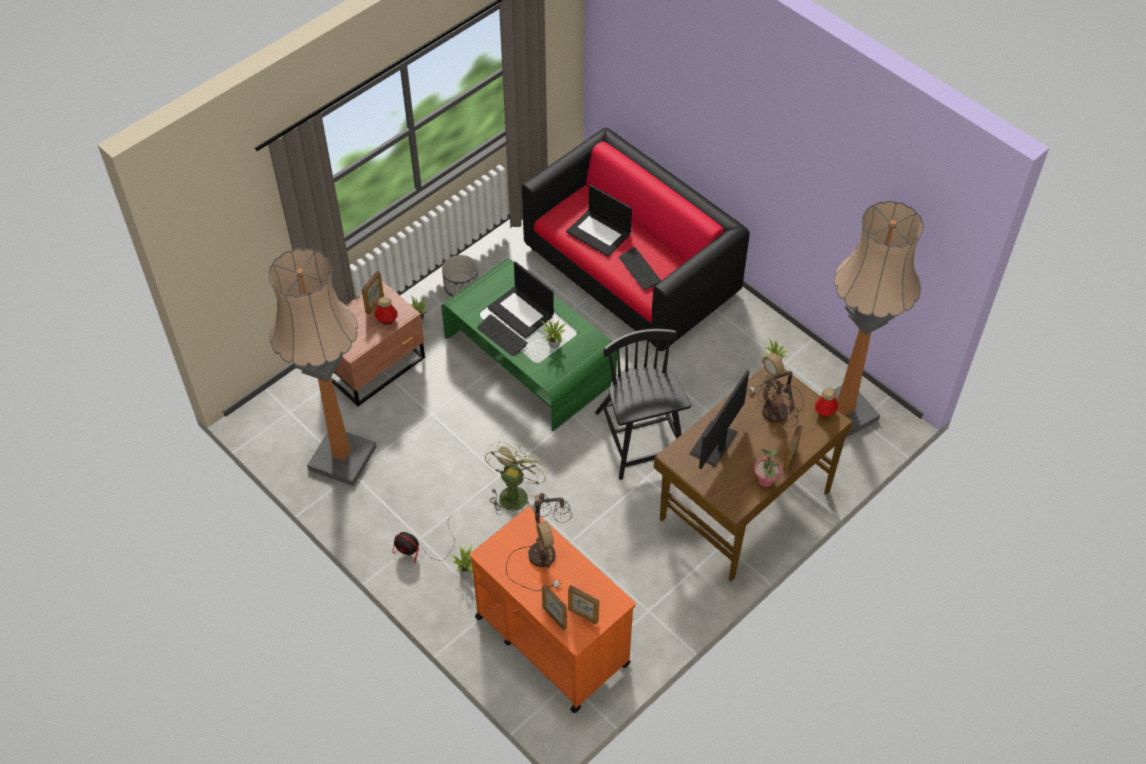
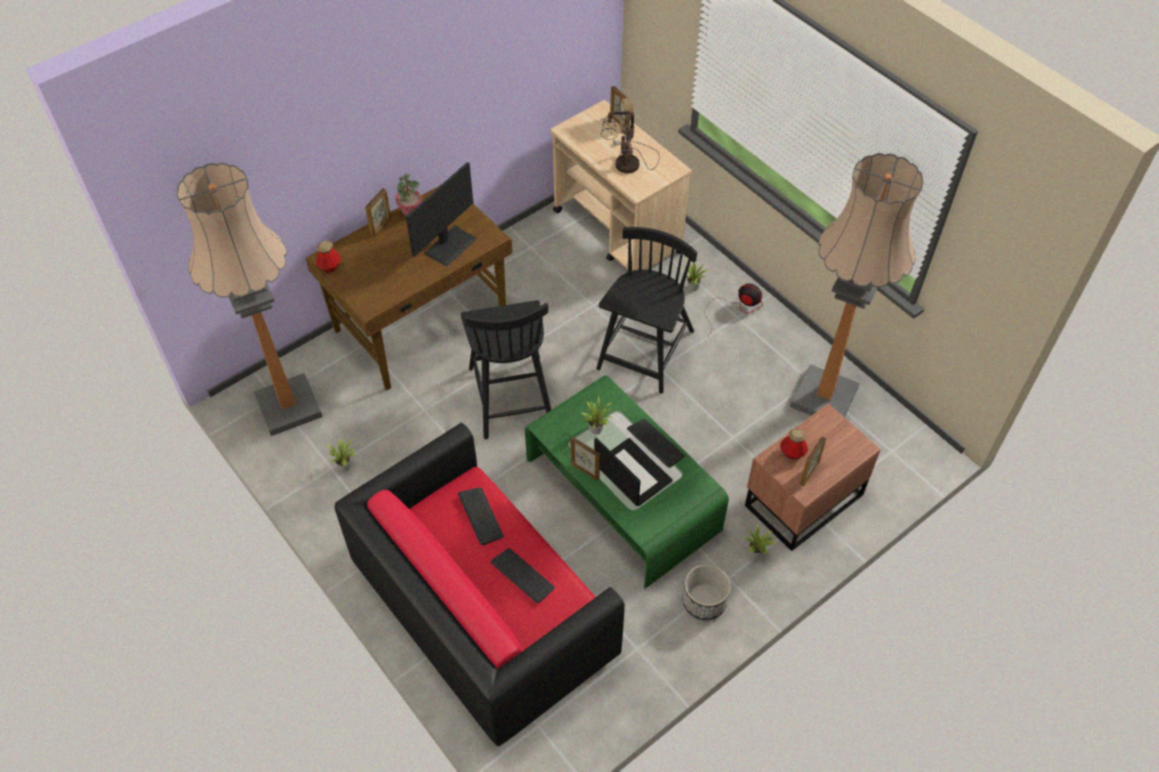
camera: 175 degrees left, 0 degrees up
orange cart [470,507,636,713] -> beige cart [551,100,692,271]
green fan [485,441,548,514] -> black chair [596,227,697,394]
laptop [566,184,632,256] -> keyboard [491,548,555,603]
picture frame [568,585,599,625] -> picture frame moved to [570,437,600,481]
table lamp [749,353,804,427] -> none

